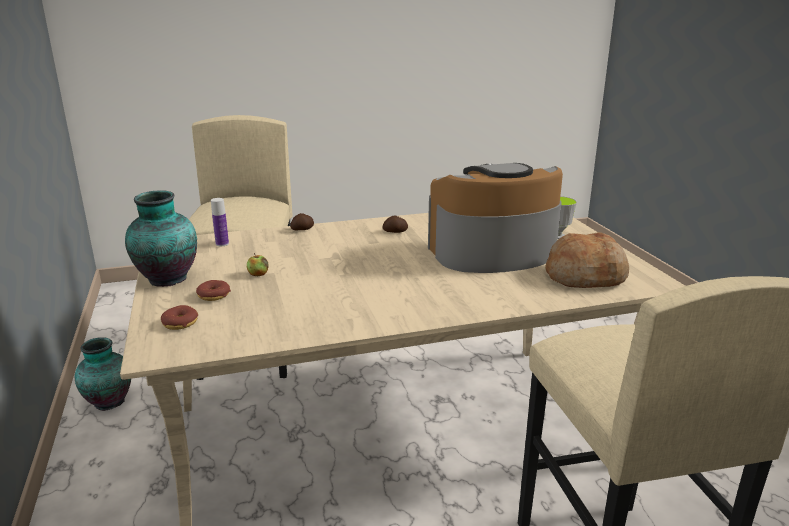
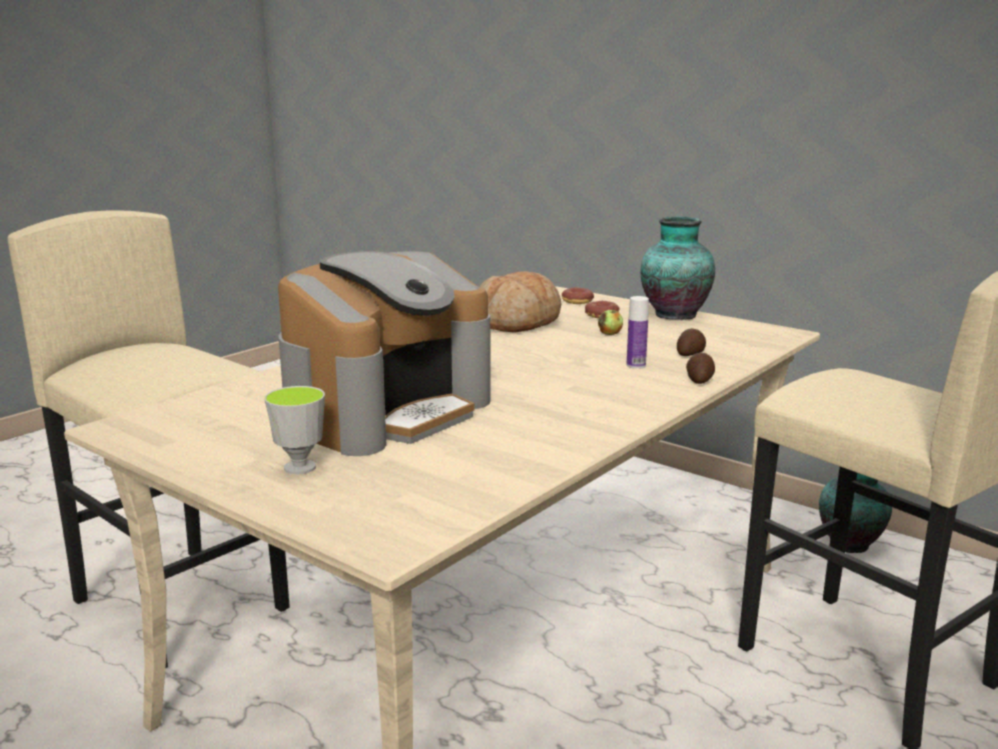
camera: 145 degrees right, 5 degrees down
bottle [211,198,229,246] -> bottle moved to [627,296,649,369]
potato [382,215,408,233] -> potato moved to [677,328,706,356]
bread [545,232,629,288] -> bread moved to [480,271,562,333]

